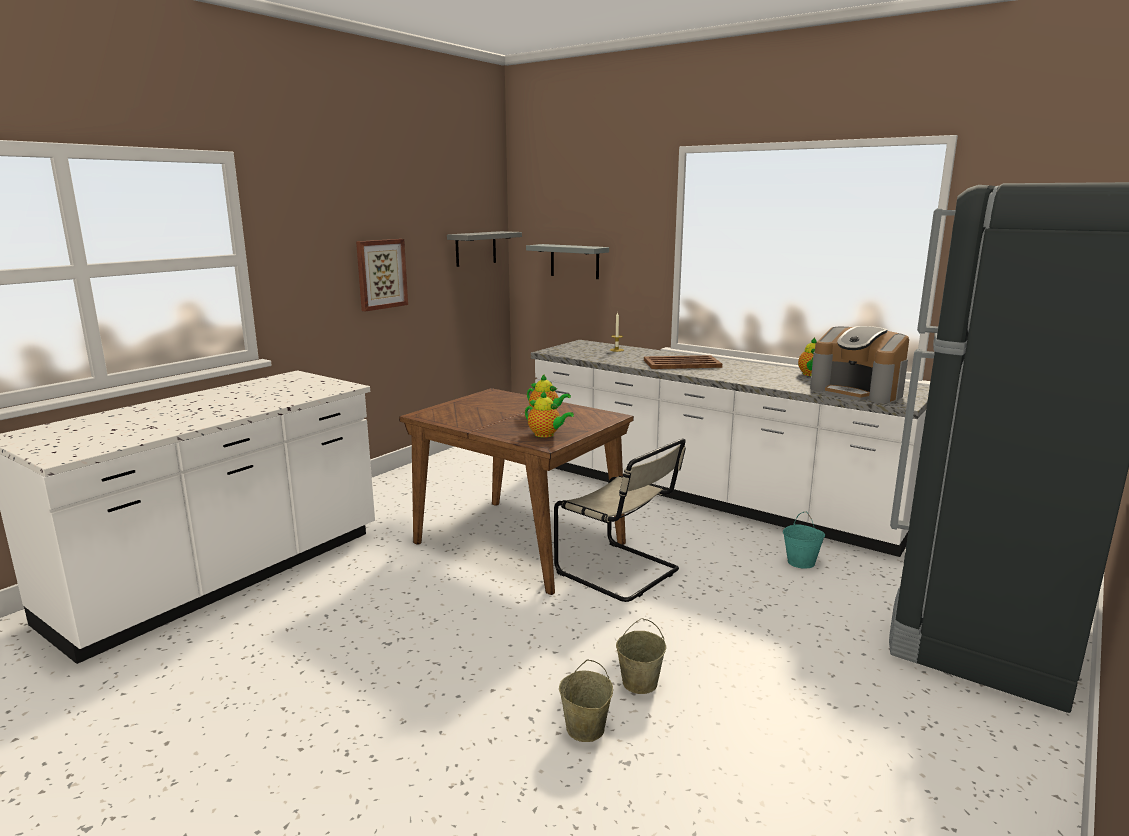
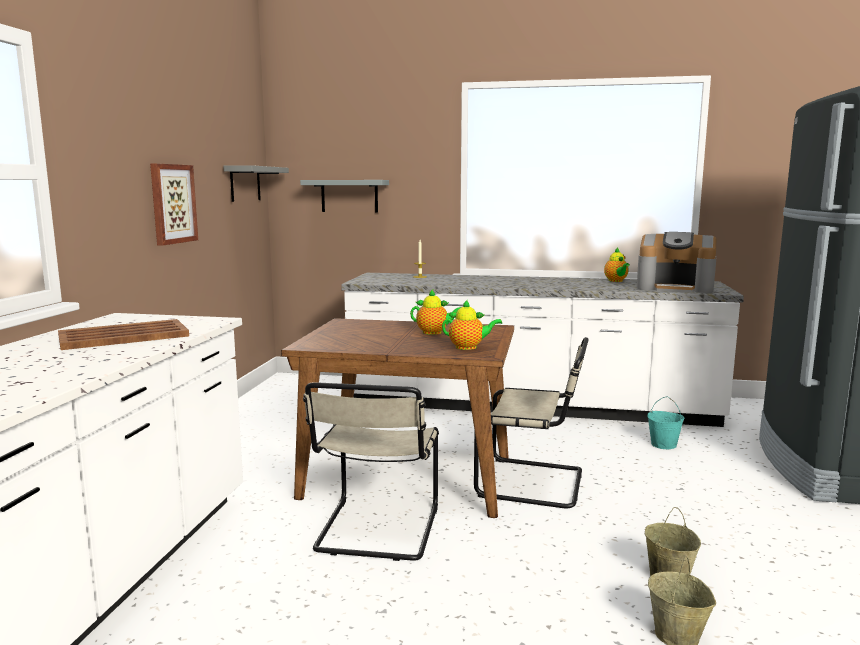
camera: 25 degrees left, 5 degrees down
brown tray [644,355,722,369] -> brown tray moved to [58,319,189,350]
none -> beige chair [303,382,439,561]

